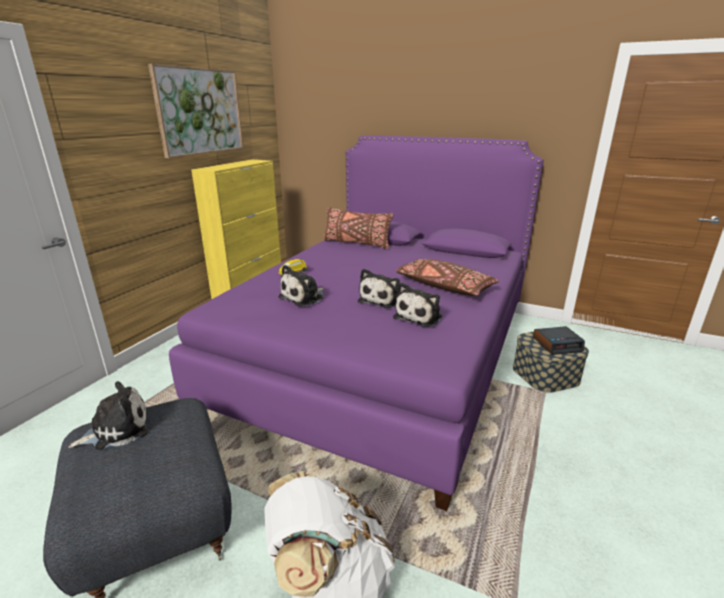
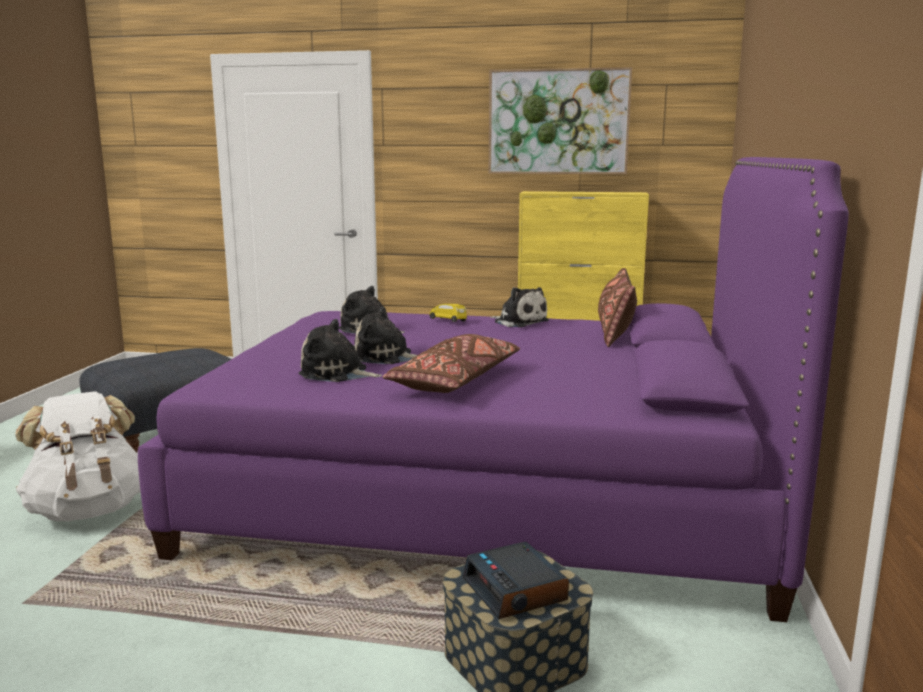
camera: 75 degrees right, 10 degrees down
plush toy [68,381,148,450] -> plush toy moved to [490,287,549,327]

